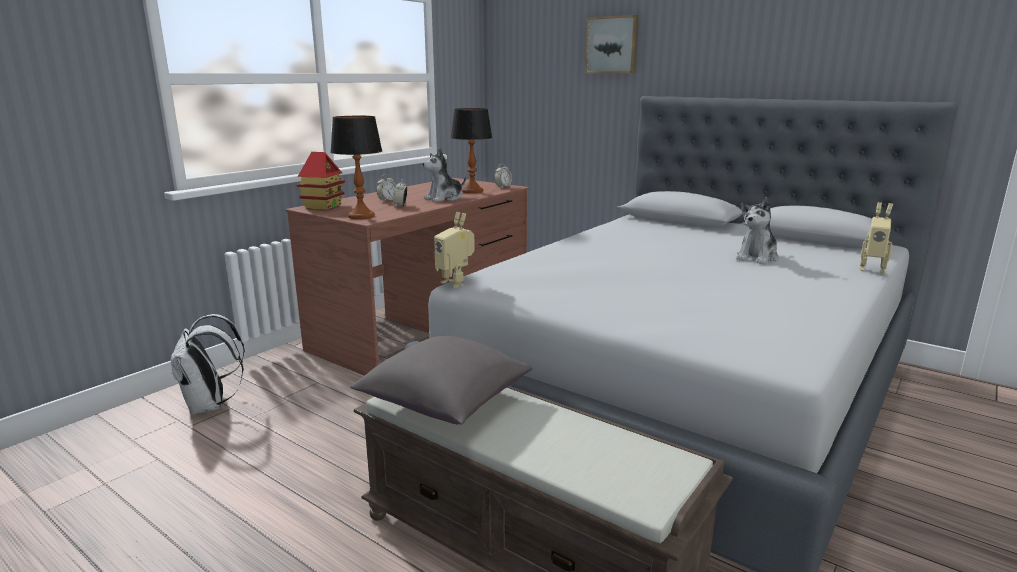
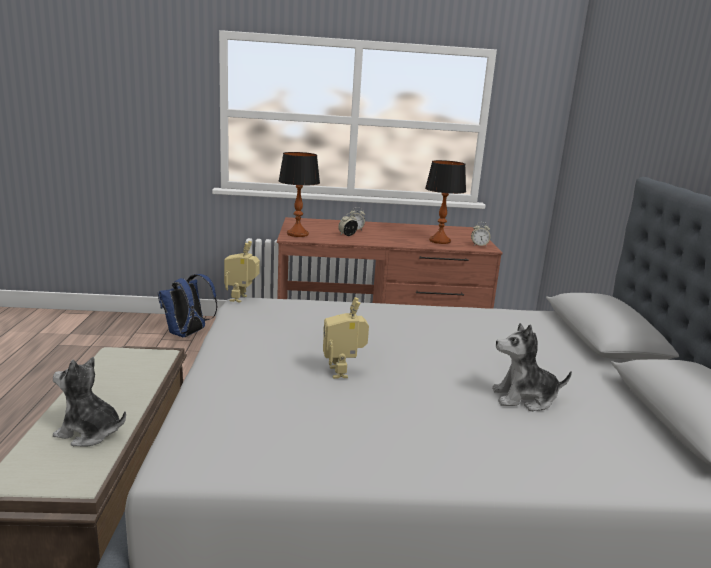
camera: 50 degrees right, 0 degrees up
white backpack [171,314,245,414] -> blue backpack [158,274,218,337]
toy house [297,152,345,210] -> none
grey pillow [350,336,533,425] -> none
plush toy [422,148,466,202] -> plush toy moved to [53,357,126,446]
picture [585,15,639,73] -> none
toy robot [860,202,893,274] -> toy robot moved to [323,297,369,379]

